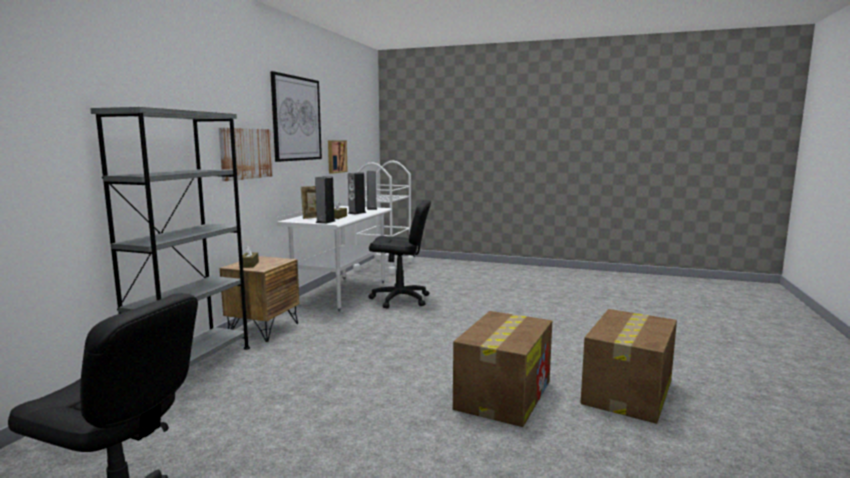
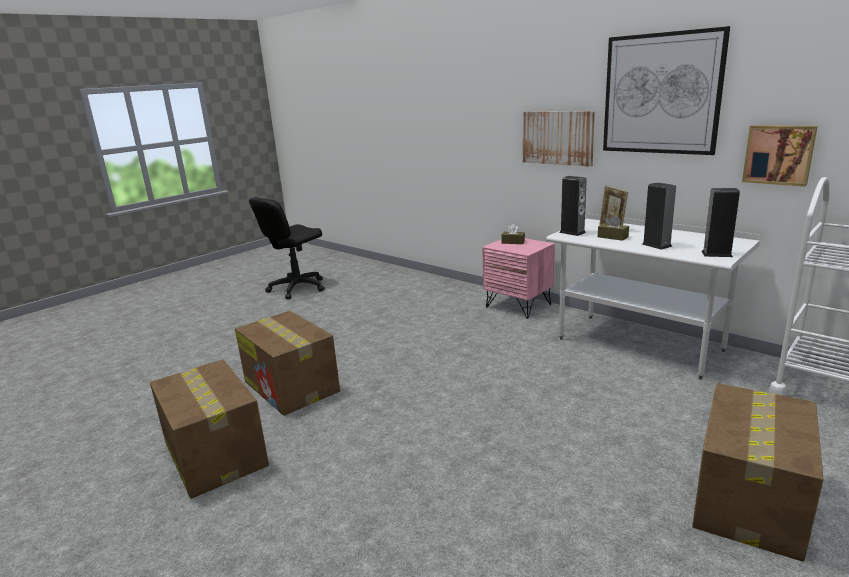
camera: 115 degrees right, 10 degrees up
grey bookcase [90,107,250,367] -> none
brown nightstand [220,256,300,342] -> pink nightstand [482,238,555,319]
black office chair [369,200,431,308] -> none
none -> cardboard box [692,383,824,562]

